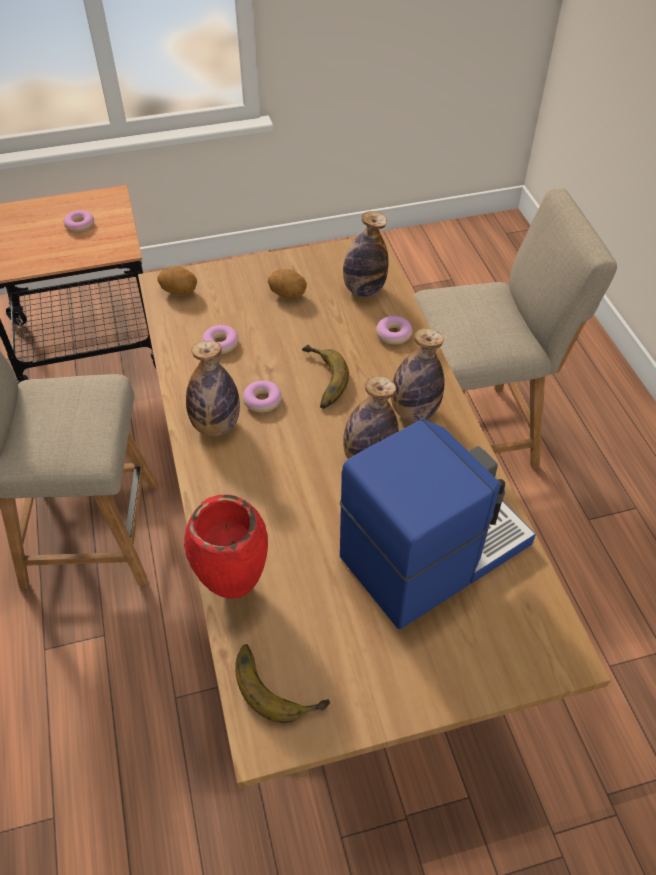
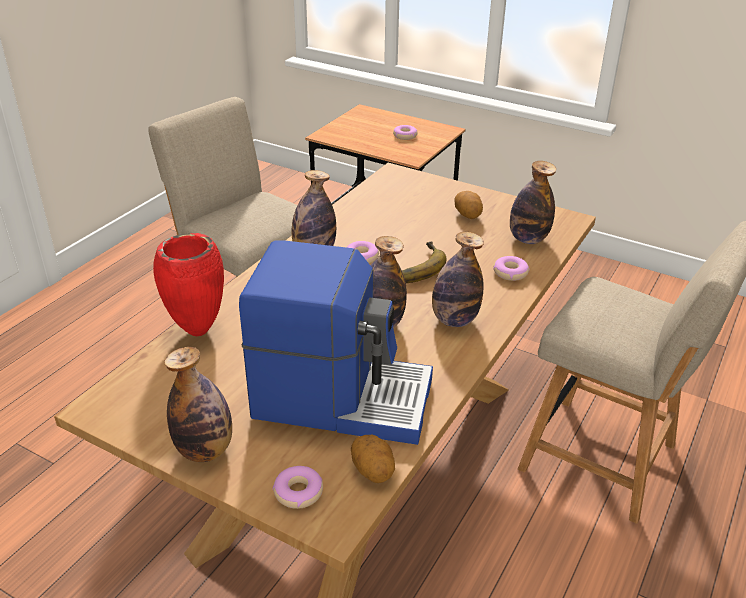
camera: 45 degrees right, 15 degrees down
potato [157,266,197,295] -> potato moved to [351,435,395,483]
donut [202,325,239,354] -> donut moved to [273,466,323,509]
banana [235,644,330,723] -> none
none -> bottle [164,347,232,462]

